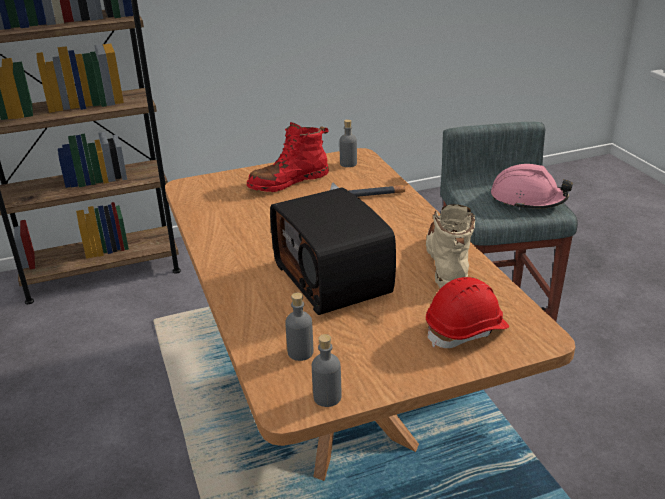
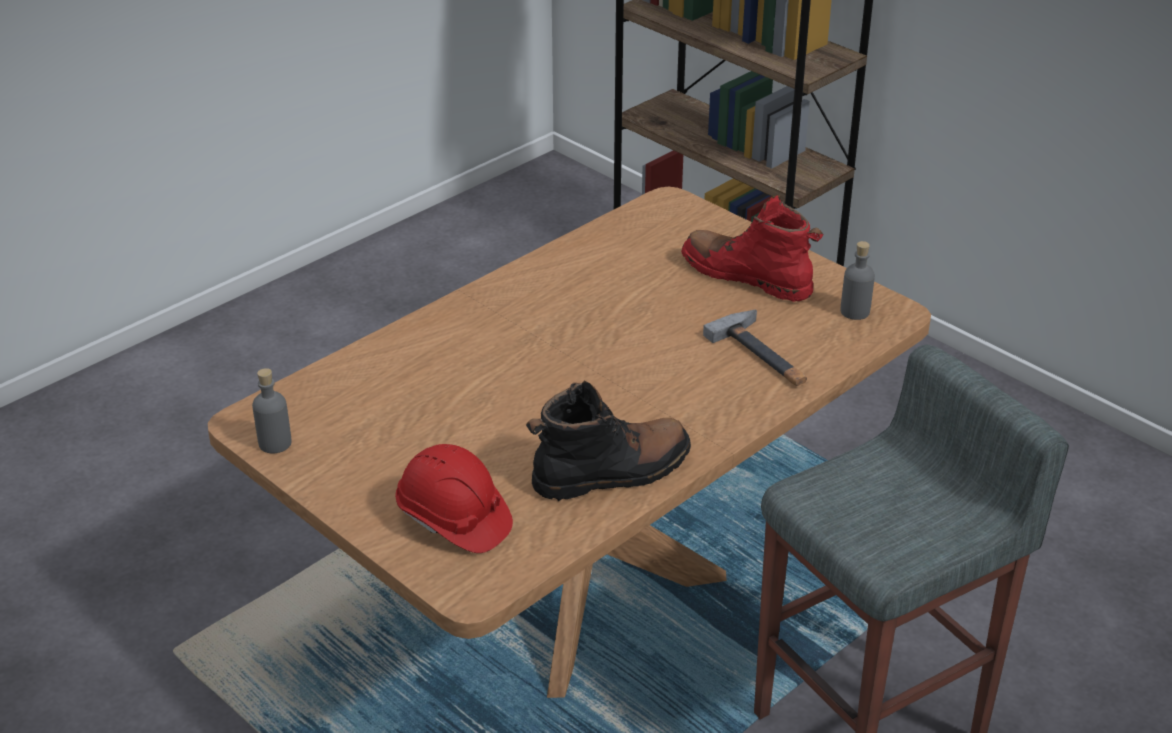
camera: 65 degrees right, 5 degrees up
radio [270,187,396,315] -> none
grey bottle [285,293,313,361] -> none
beige boot [426,204,475,288] -> black boot [526,381,691,501]
pink hard hat [491,164,573,210] -> none

